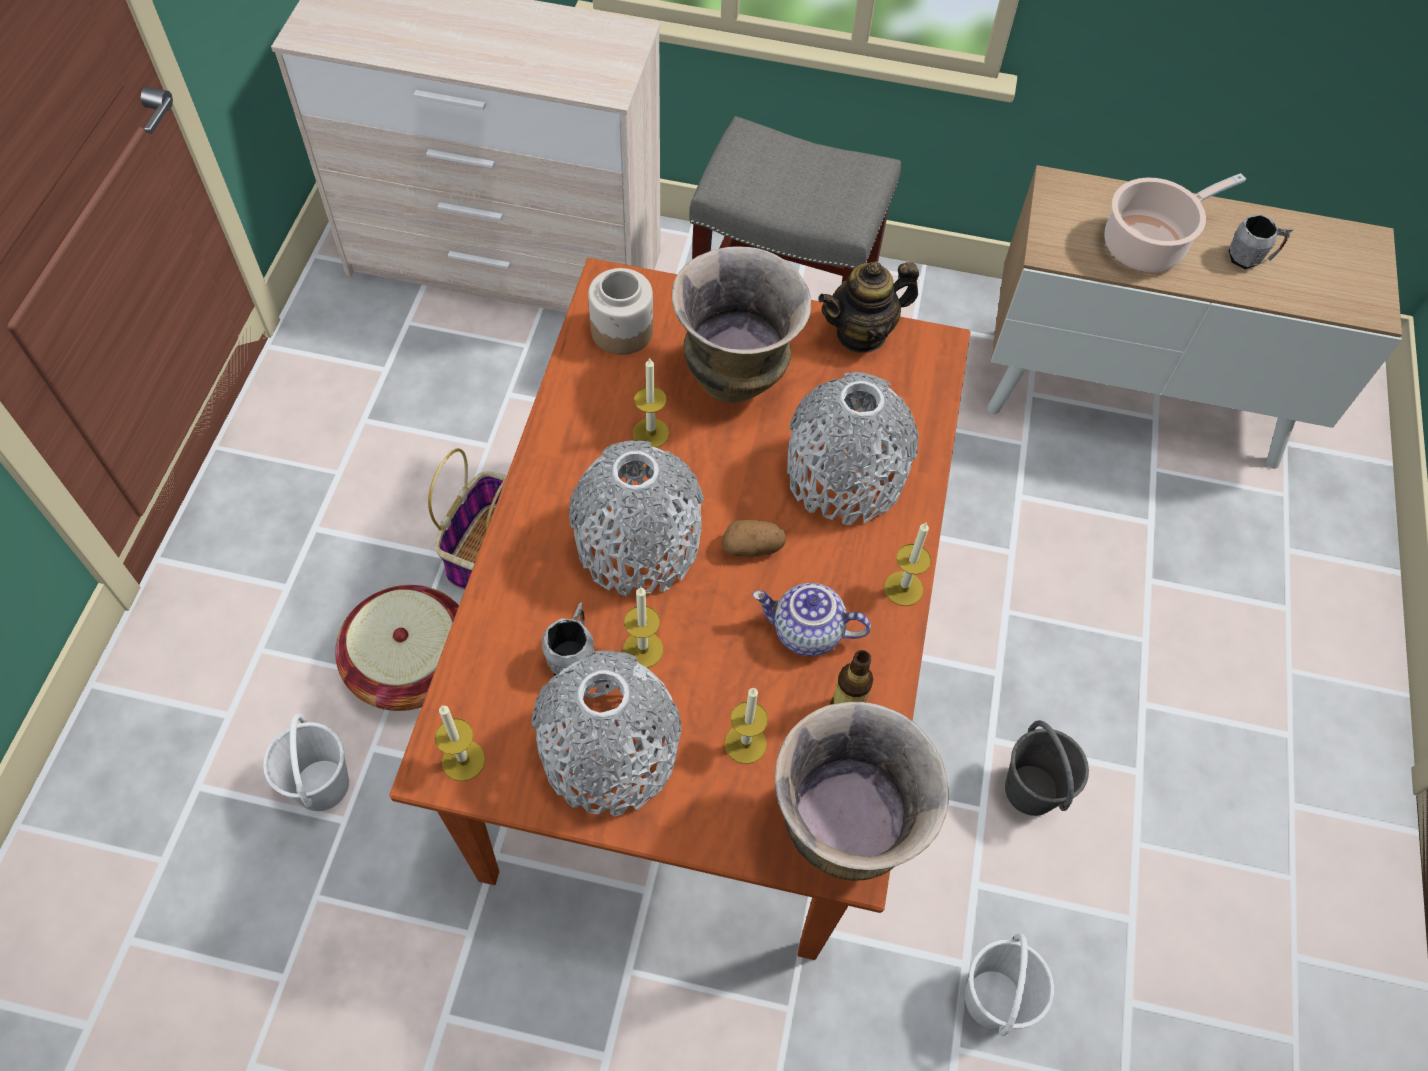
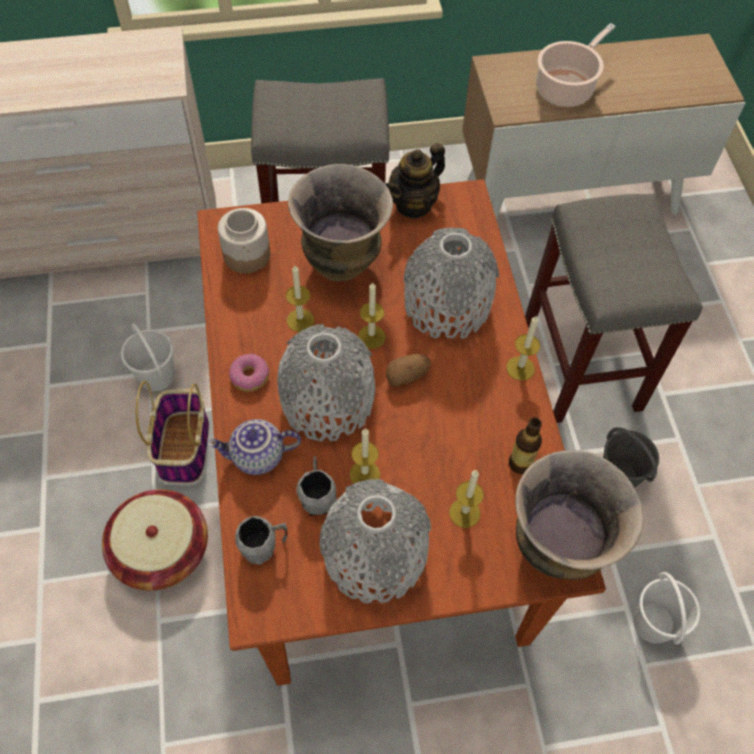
camera: 20 degrees left, 0 degrees up
white bucket [263,713,349,811] -> white bucket moved to [121,323,174,391]
candle [435,706,485,781] -> candle moved to [358,282,386,349]
teapot [753,583,871,656] -> teapot moved to [207,419,301,475]
grey mug [1229,215,1293,269] -> grey mug moved to [235,516,288,565]
none -> donut [229,354,269,392]
none -> grey stool [525,194,703,423]

